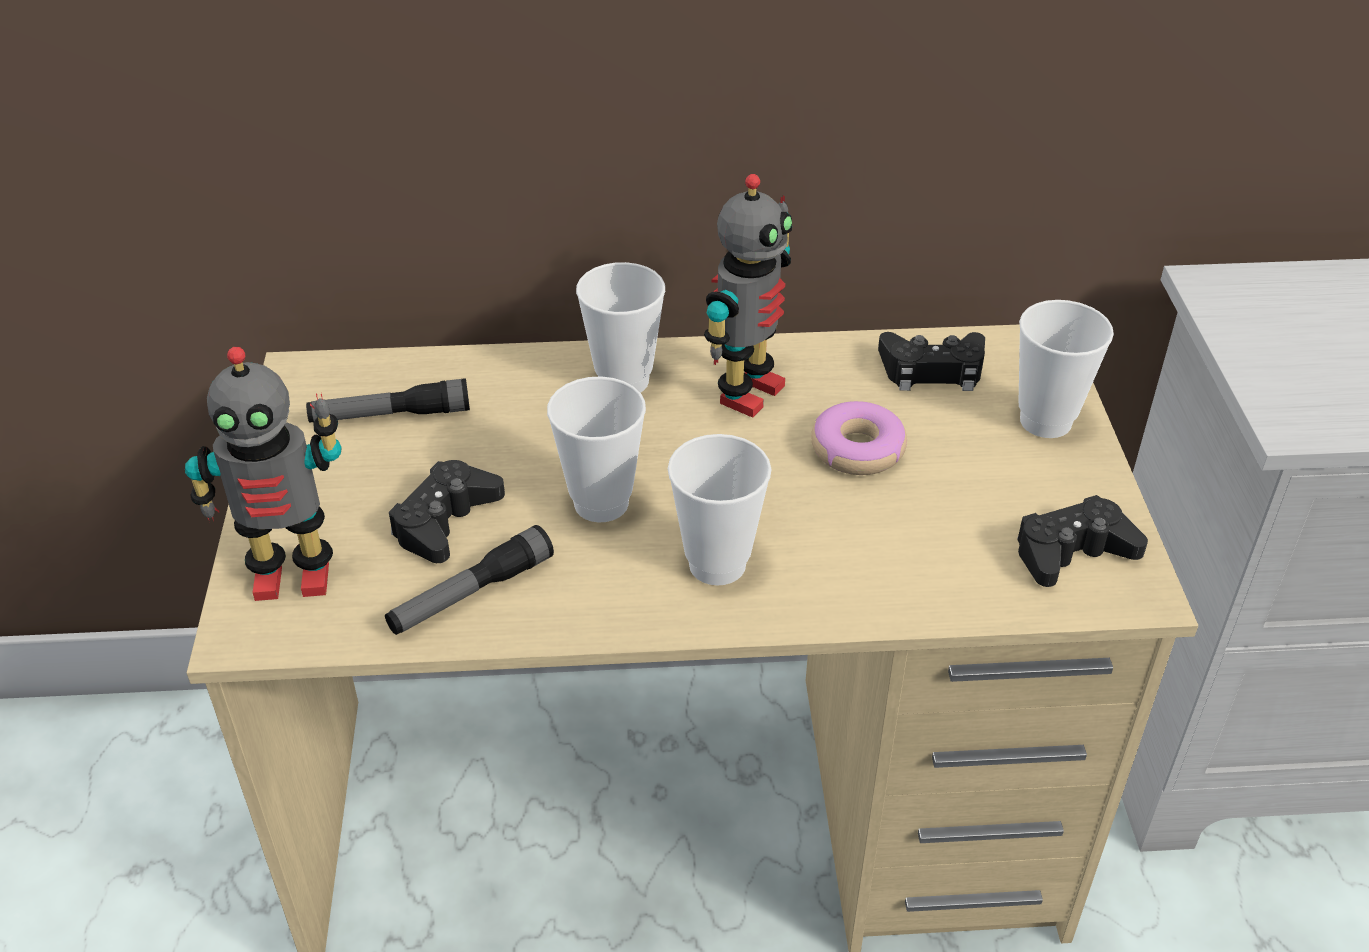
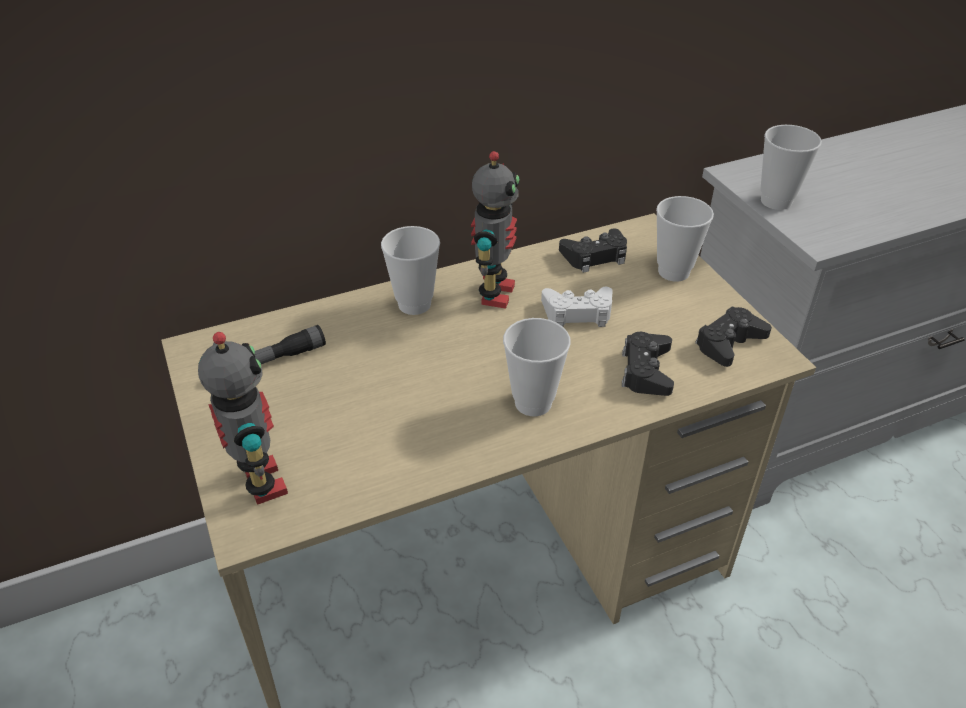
camera: 20 degrees left, 0 degrees up
toy robot [185,347,342,601] -> toy robot turned 90 degrees counterclockwise [198,332,288,505]
flashlight [385,525,554,635] -> none
black game controller [389,460,505,563] -> black game controller moved to [622,332,674,396]
cup [547,376,646,523] -> cup moved to [761,125,822,210]
donut [811,401,907,475] -> white game controller [541,287,613,327]

